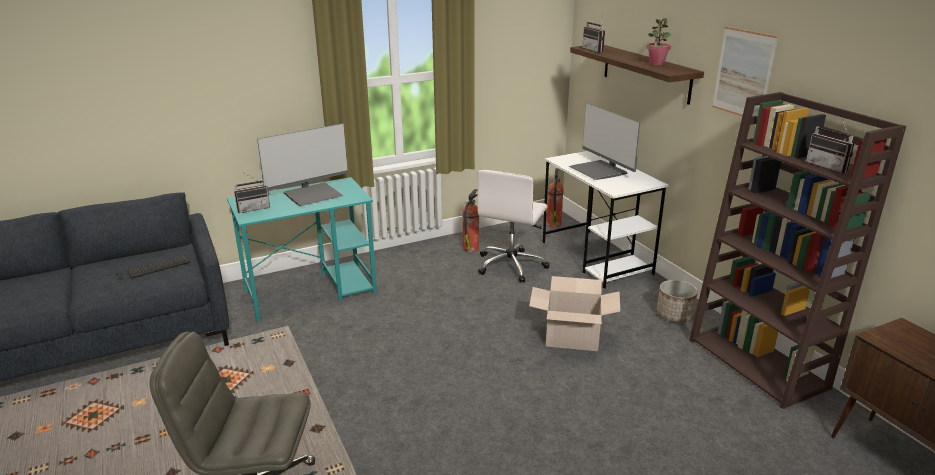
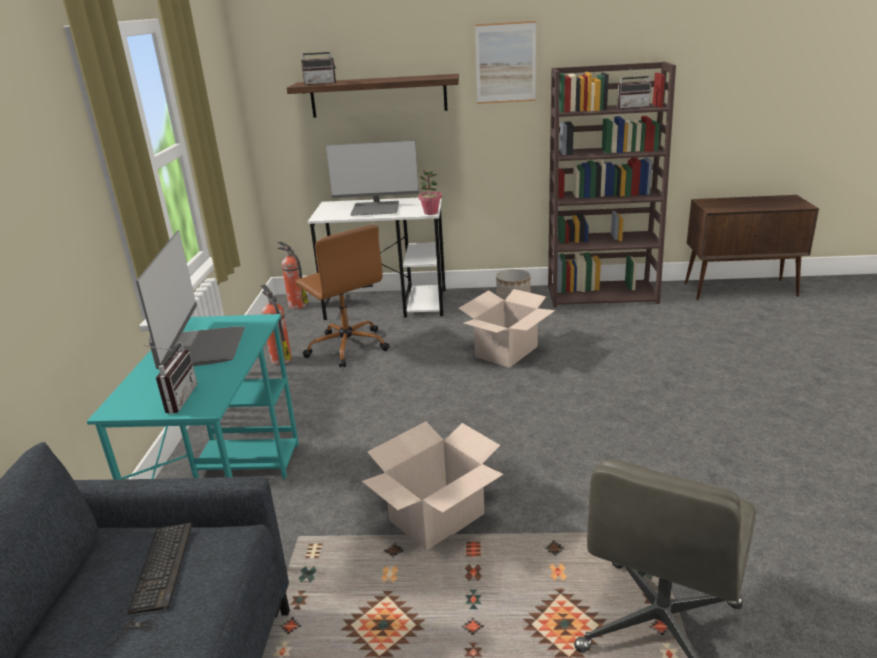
camera: 60 degrees left, 0 degrees up
white office chair [477,170,550,283] -> brown office chair [295,225,390,368]
potted plant [647,18,671,65] -> potted plant moved to [419,168,442,215]
none -> cardboard box [362,421,504,551]

